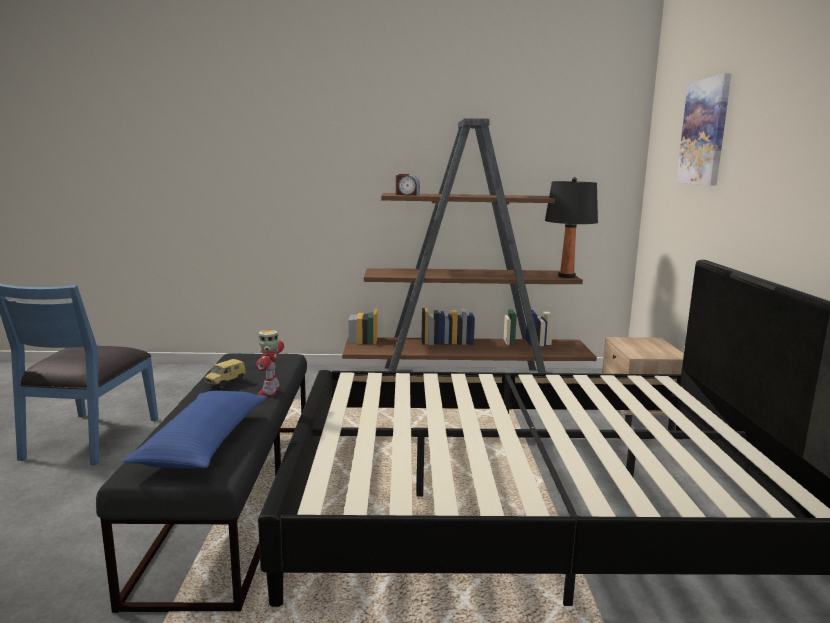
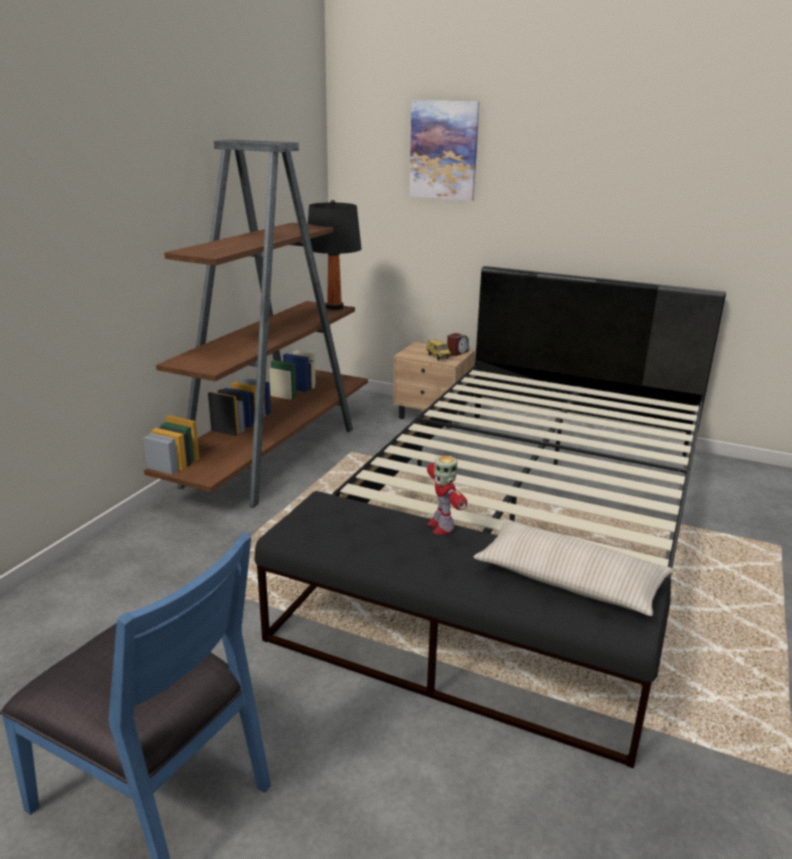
camera: 65 degrees left, 10 degrees up
blue pillow [122,391,267,469] -> beige pillow [473,519,673,616]
toy car [204,359,247,388] -> toy car moved to [427,339,452,360]
toy robot [256,330,284,396] -> toy robot turned 45 degrees clockwise [427,456,467,535]
alarm clock [396,174,420,196] -> alarm clock moved to [447,333,469,356]

